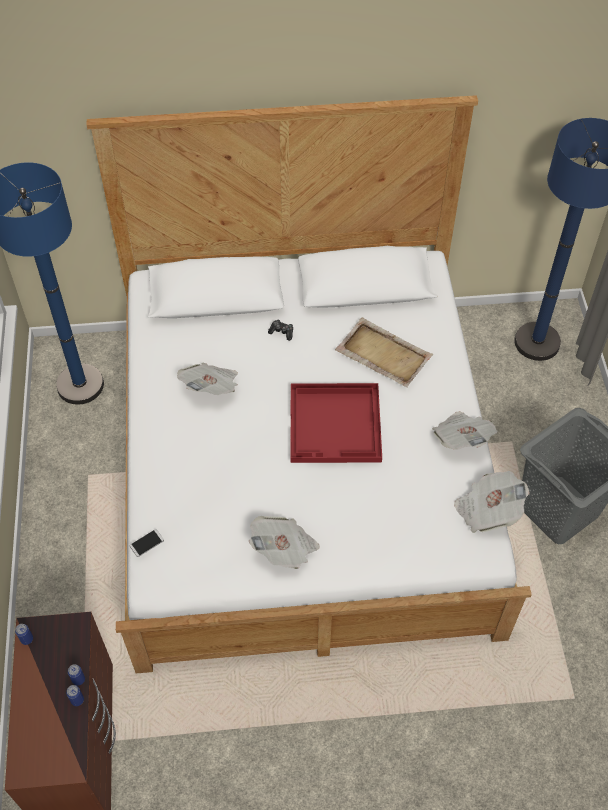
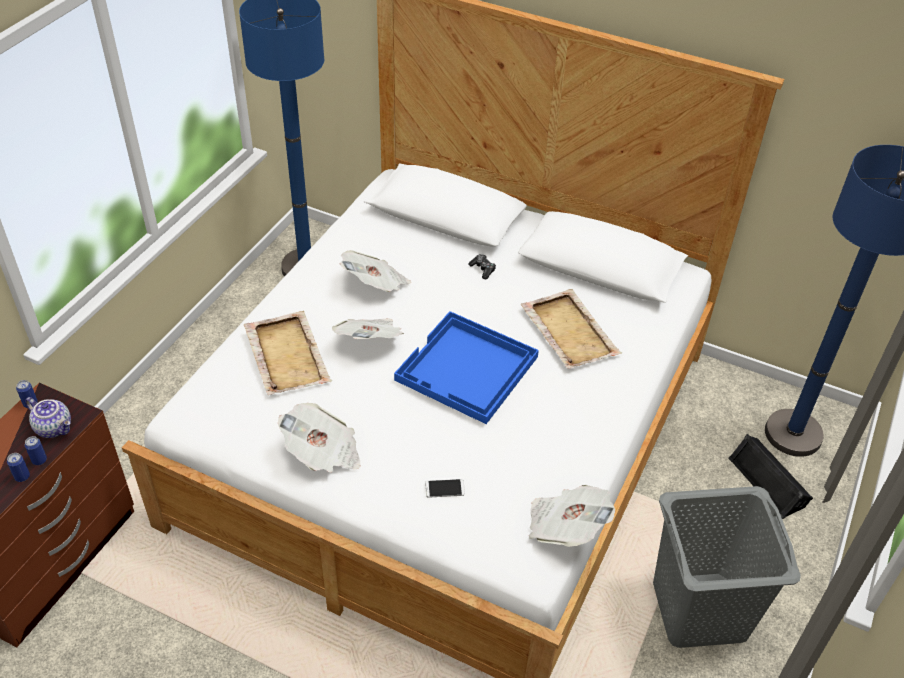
camera: 30 degrees right, 10 degrees down
phone [130,529,164,557] -> phone moved to [425,479,465,498]
red tray [290,383,382,463] -> blue tray [394,311,539,424]
newspaper [432,411,498,450] -> newspaper moved to [332,318,404,339]
none -> teapot [25,397,71,438]
none -> beige tray [244,311,332,395]
none -> black speaker [728,434,813,519]

